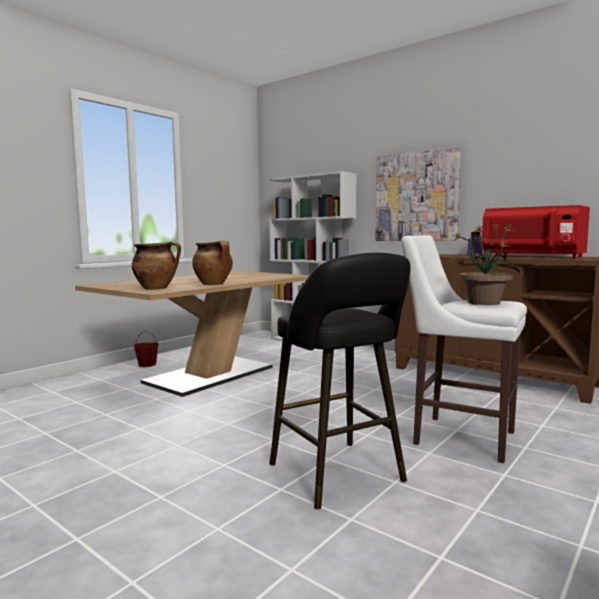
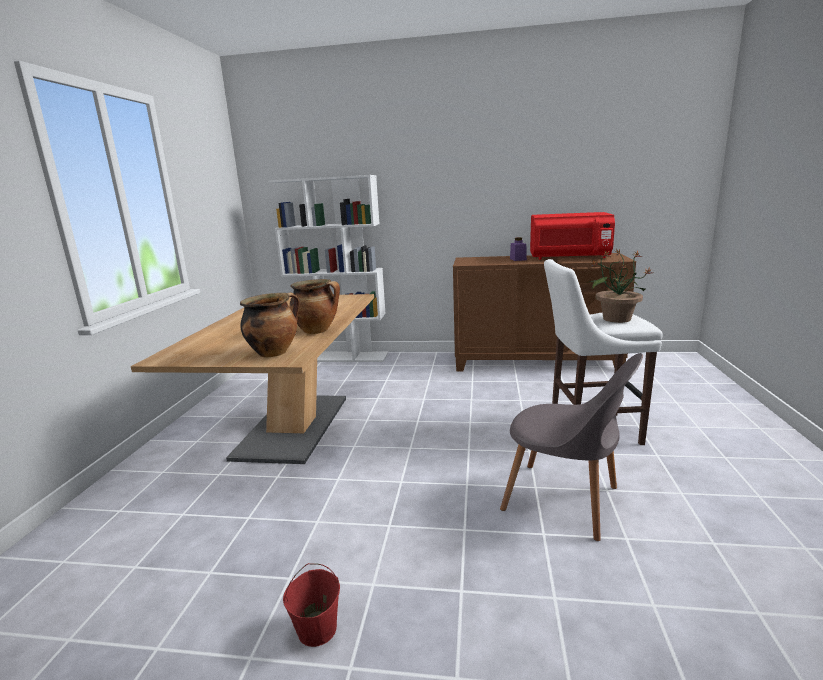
camera: 30 degrees left, 10 degrees up
red bucket [134,330,159,367] -> red bucket moved to [283,563,340,647]
black stool [269,253,410,509] -> grey chair [500,353,643,541]
picture [375,146,461,241] -> none

